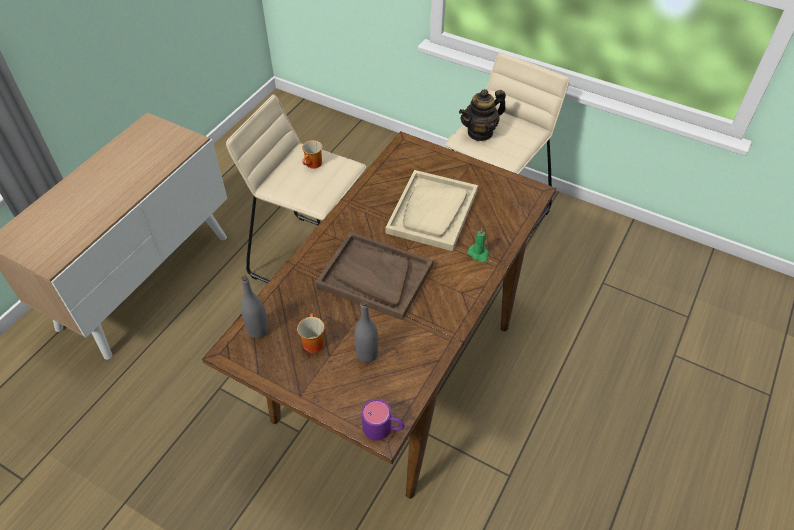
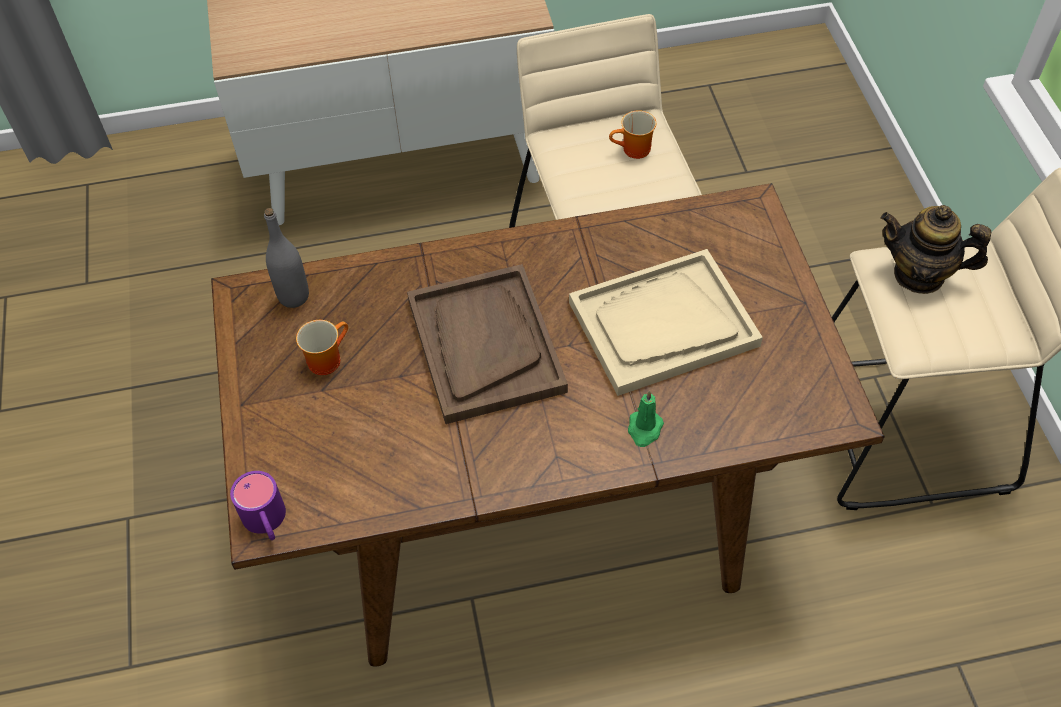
camera: 50 degrees right, 5 degrees up
grey bottle [354,300,378,363] -> none

